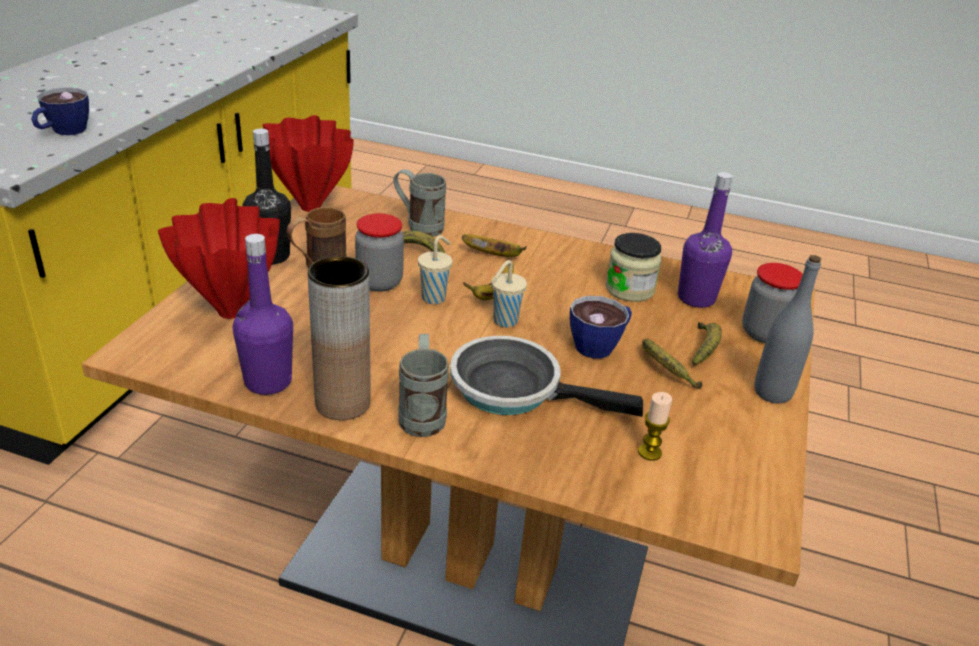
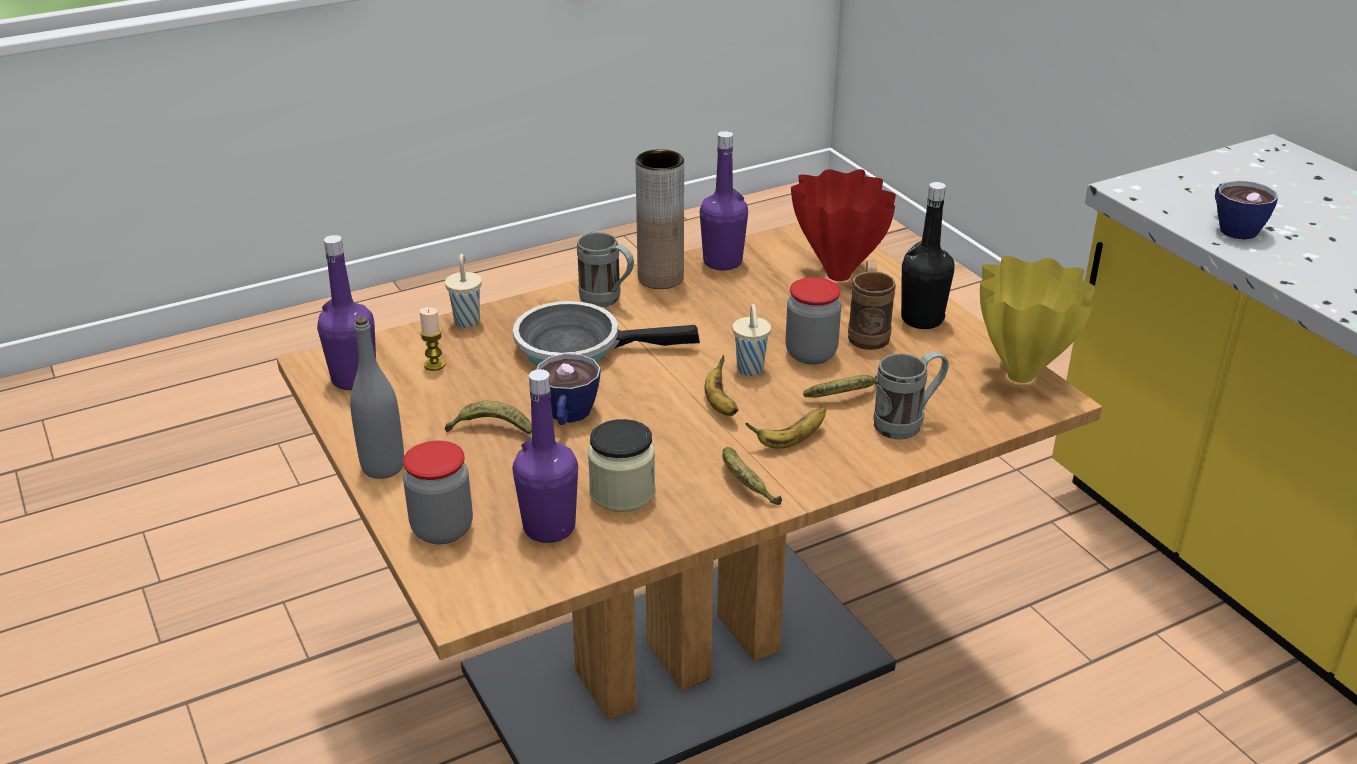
camera: 135 degrees right, 0 degrees up
red vase [263,115,354,212] -> yellow vase [980,256,1096,383]
frying pan [450,336,643,417] -> frying pan turned 150 degrees counterclockwise [513,301,700,365]
beige cup [491,260,527,327] -> beige cup moved to [445,254,482,328]
banana [692,322,722,365] -> banana moved to [723,447,782,505]
none -> purple bottle [317,235,376,390]

